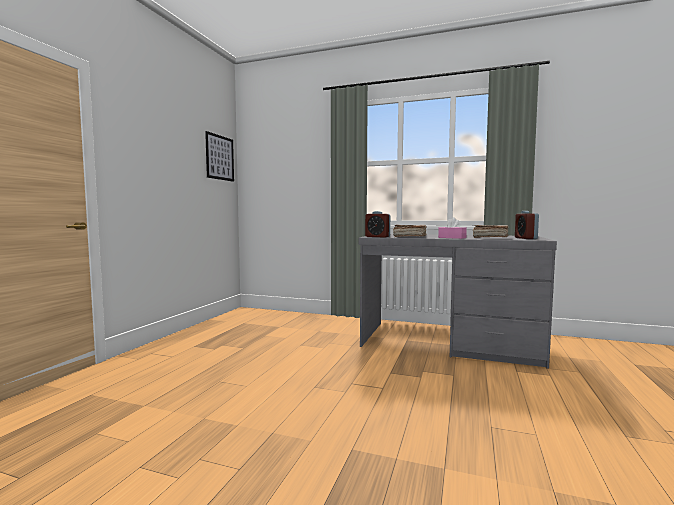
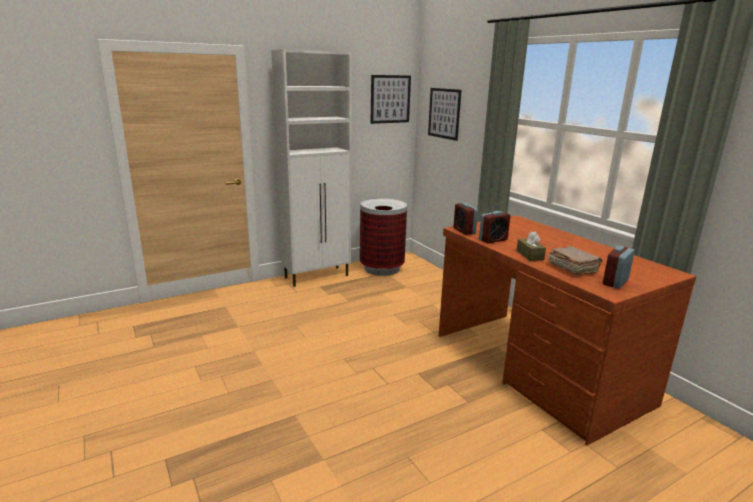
camera: 40 degrees right, 15 degrees up
grey desk [359,234,557,369] -> brown desk [439,215,696,445]
brown book [393,225,427,237] -> alarm clock [479,211,510,243]
pink tissue box [438,217,467,239] -> brown tissue box [517,231,546,261]
none -> white cabinet [271,49,352,287]
none -> trash can [360,198,407,276]
none -> picture [428,88,461,141]

